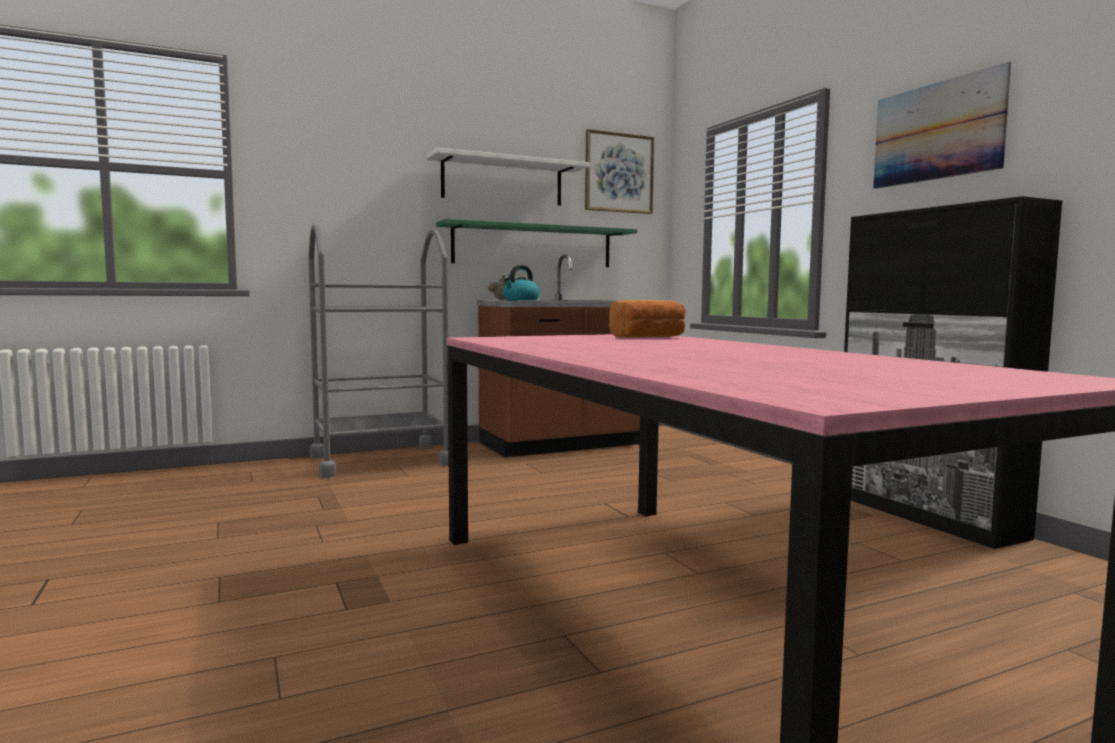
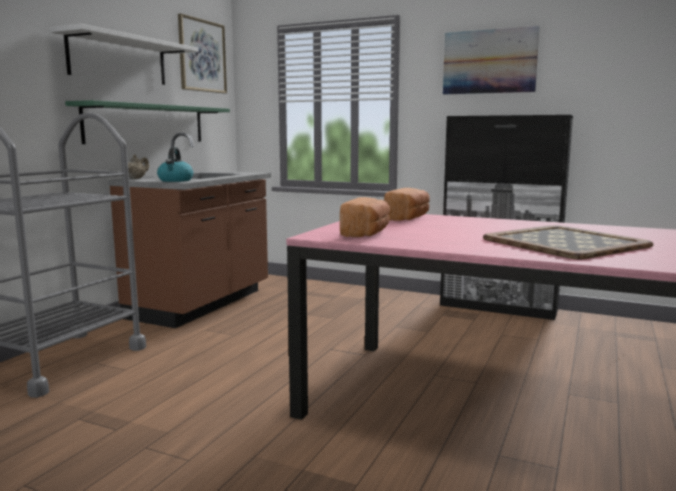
camera: 40 degrees left, 5 degrees up
none -> bread [340,197,390,237]
none -> tray [483,225,653,259]

